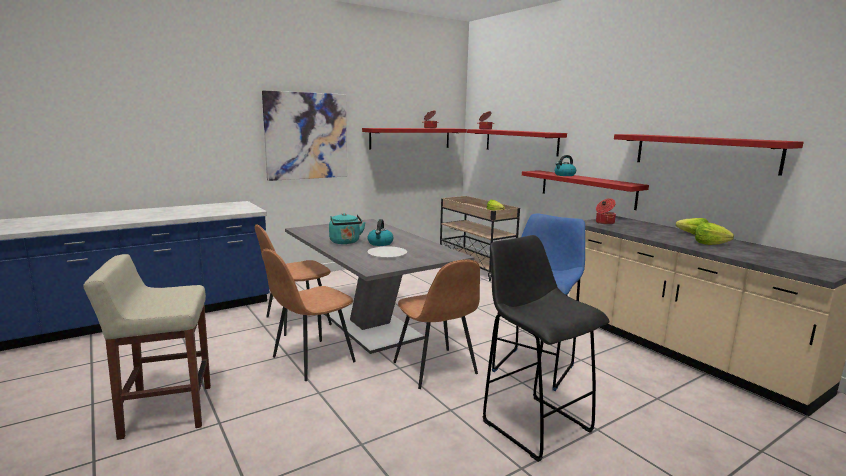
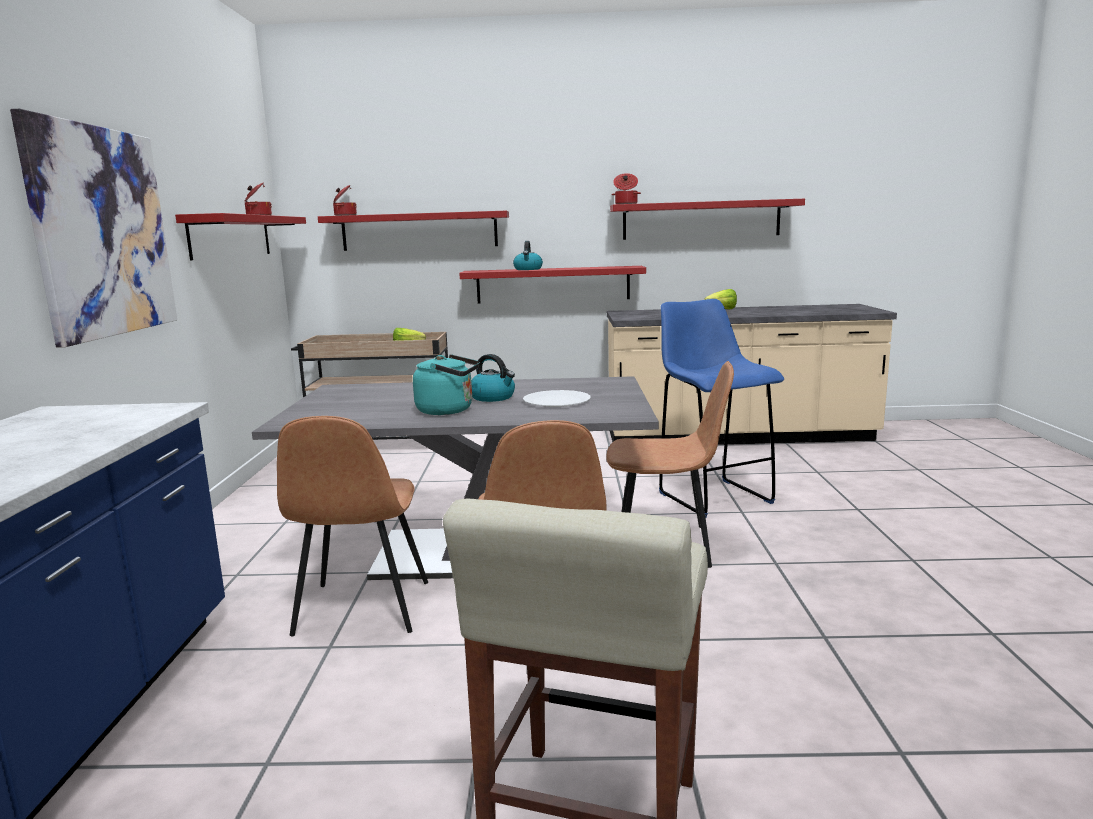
camera: 55 degrees left, 0 degrees up
black stool [482,235,610,462] -> none
cooking pot [596,198,616,225] -> cooking pot moved to [611,173,641,204]
lettuce [695,222,734,245] -> none

